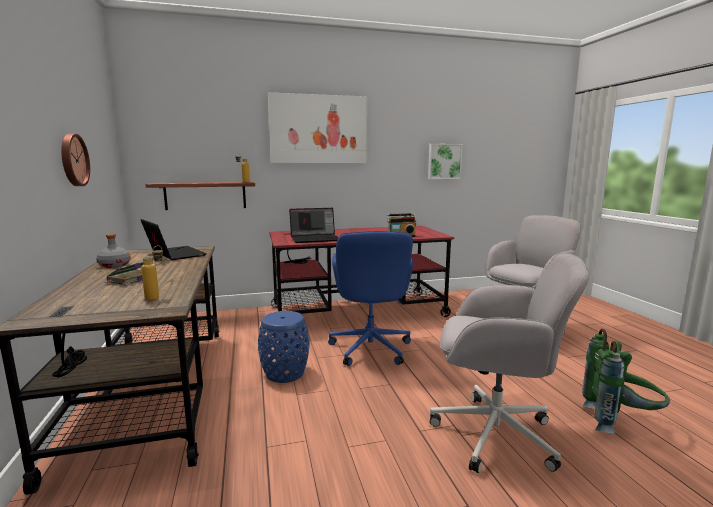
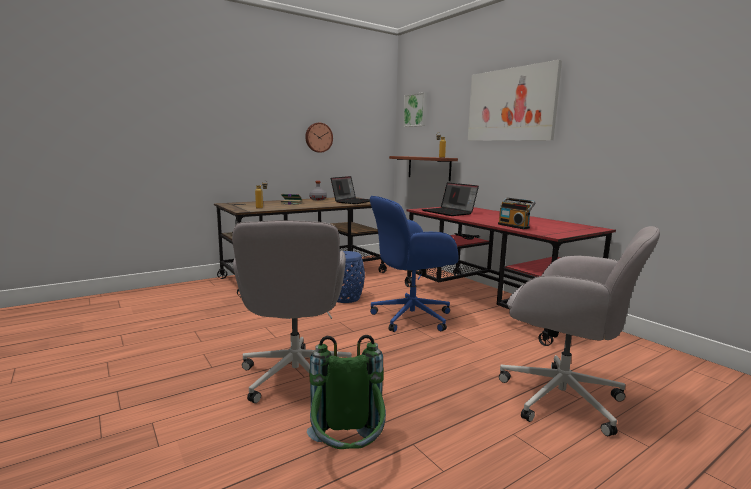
camera: 70 degrees right, 0 degrees up
picture [428,144,463,179] -> picture moved to [403,92,427,127]

